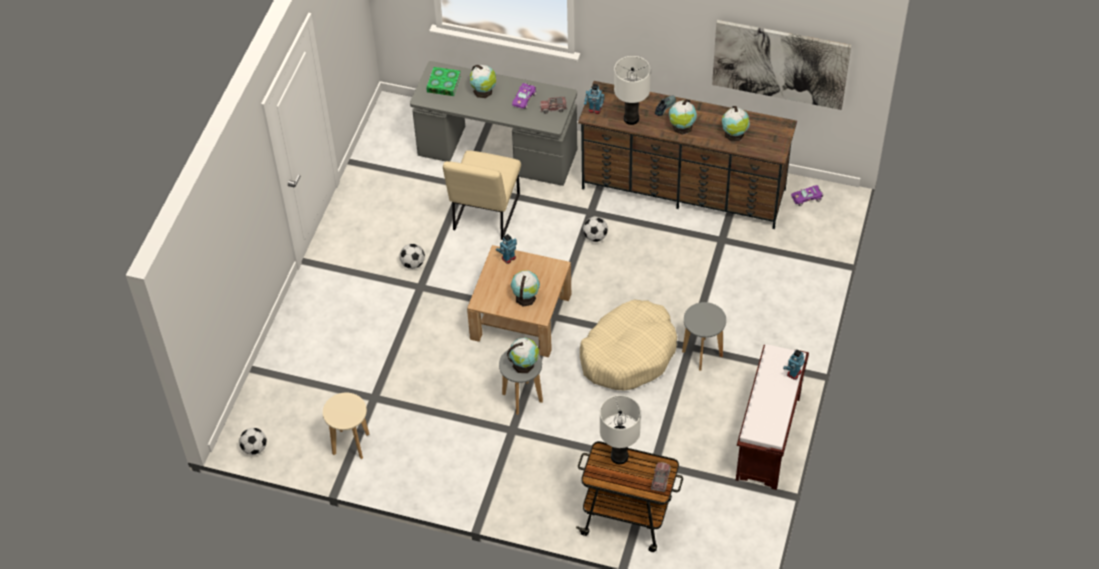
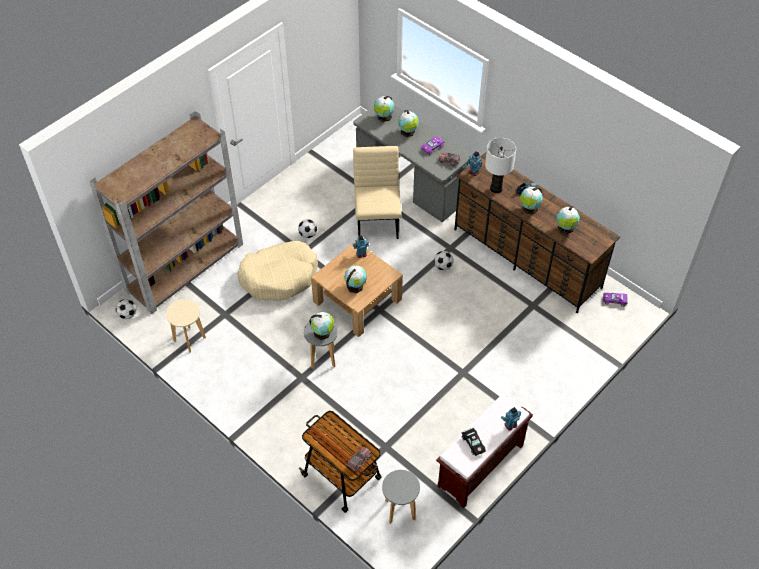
camera: 25 degrees right, 0 degrees up
book [426,67,461,96] -> globe [374,96,394,122]
beige chair [443,150,521,240] -> beige chair turned 135 degrees clockwise [353,146,401,239]
beige dog bed [580,299,677,391] -> beige dog bed moved to [238,241,318,301]
white table lamp [600,395,641,464] -> none
grey stool [682,302,726,371] -> grey stool moved to [382,470,420,524]
picture [712,20,851,110] -> none
none -> brown bookcase [89,111,243,314]
none -> black toy car [462,428,486,456]

